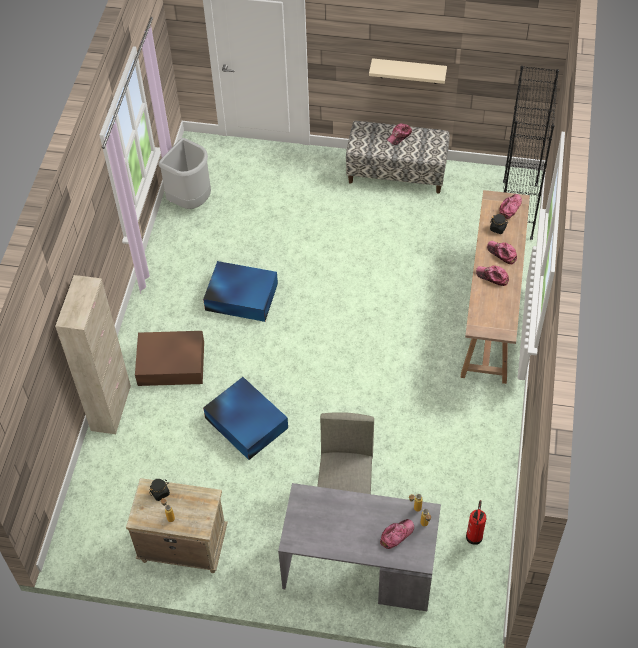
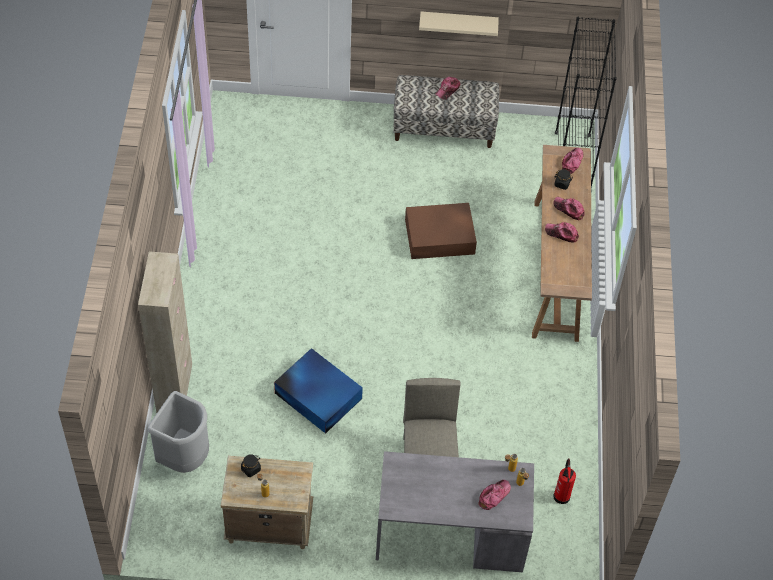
camera: 10 degrees left, 0 degrees up
brown storage box [135,331,204,386] -> brown storage box moved to [405,203,477,259]
grey trash can [158,138,211,209] -> grey trash can moved to [148,391,209,473]
blue storage box [203,261,278,322] -> none

